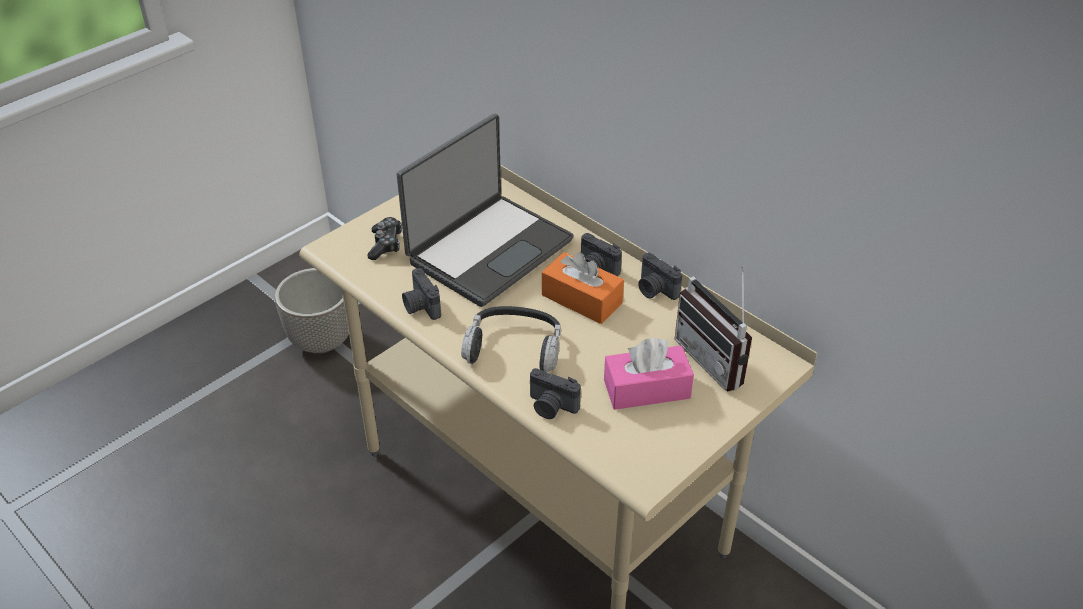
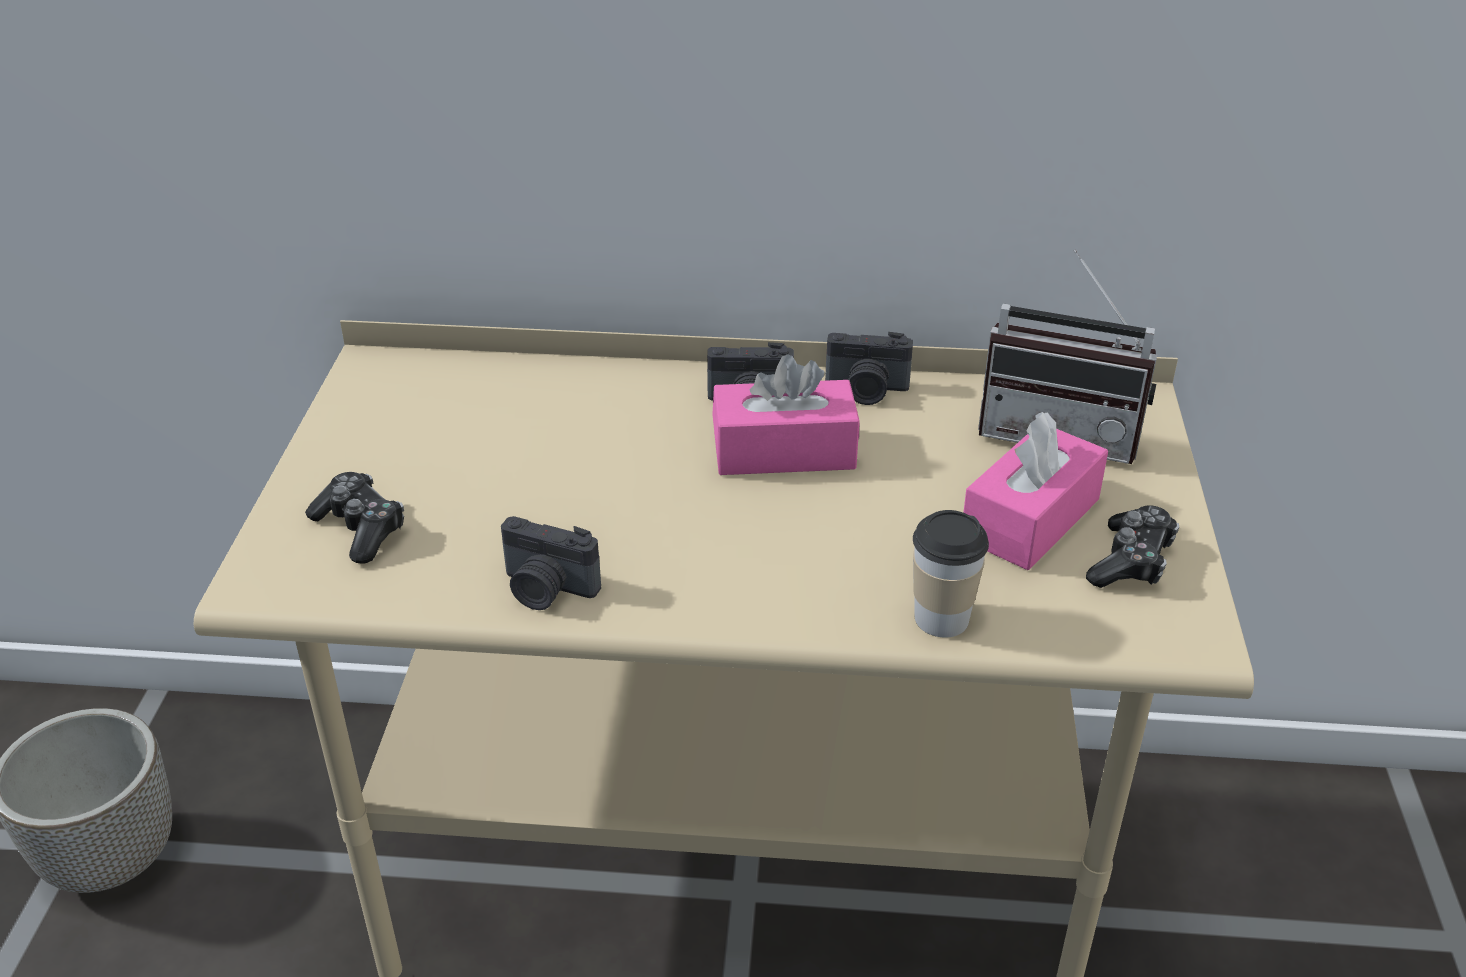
camera: 40 degrees left, 5 degrees down
laptop [397,114,574,307] -> none
headphones [461,306,561,373] -> none
camera [530,368,581,419] -> cup [913,510,989,637]
orange tissue box [542,252,624,324] -> pink tissue box [712,354,860,475]
none -> game controller [1086,505,1179,588]

